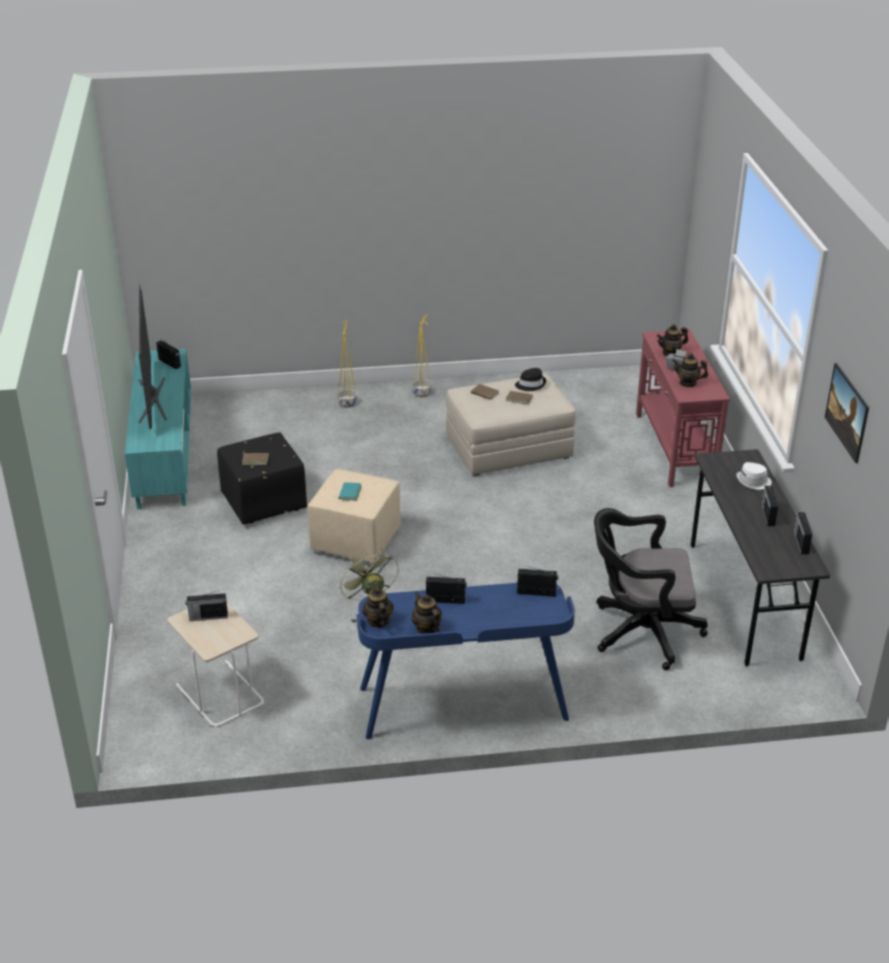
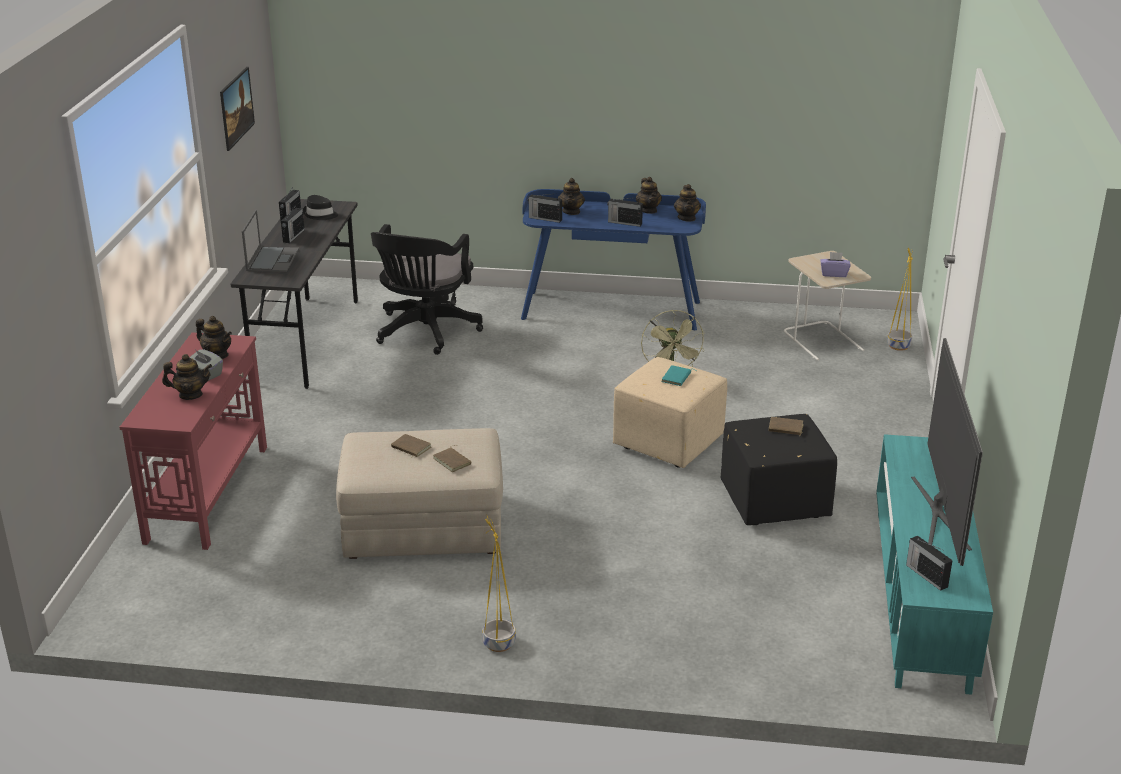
camera: 165 degrees left, 5 degrees down
radio [186,591,228,621] -> purple tissue box [820,252,851,277]
yellow planter [337,320,357,408] -> yellow planter moved to [887,248,913,351]
black hat [515,368,546,391] -> black hat moved to [303,195,338,220]
black office chair [594,508,708,670] -> black office chair turned 90 degrees clockwise [371,224,483,355]
white hat [736,462,772,489] -> laptop [242,210,299,272]
none -> teapot [558,178,585,215]

